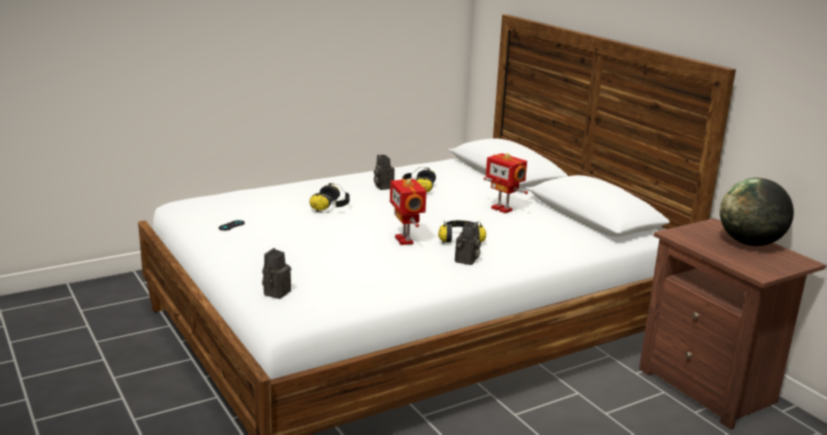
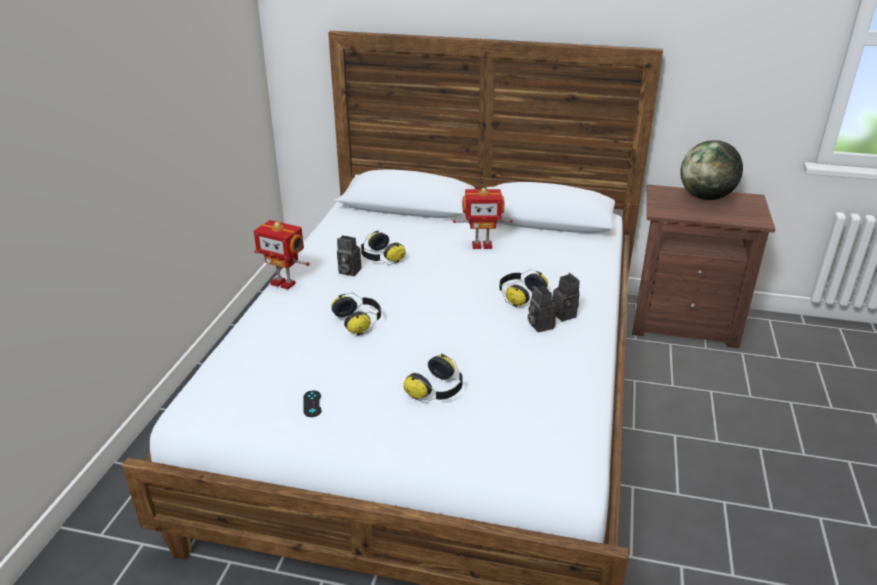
camera: 45 degrees left, 10 degrees up
camera [262,248,291,299] -> camera moved to [528,285,557,332]
toy robot [390,179,426,245] -> toy robot moved to [254,220,310,289]
none -> headphones [403,354,463,403]

